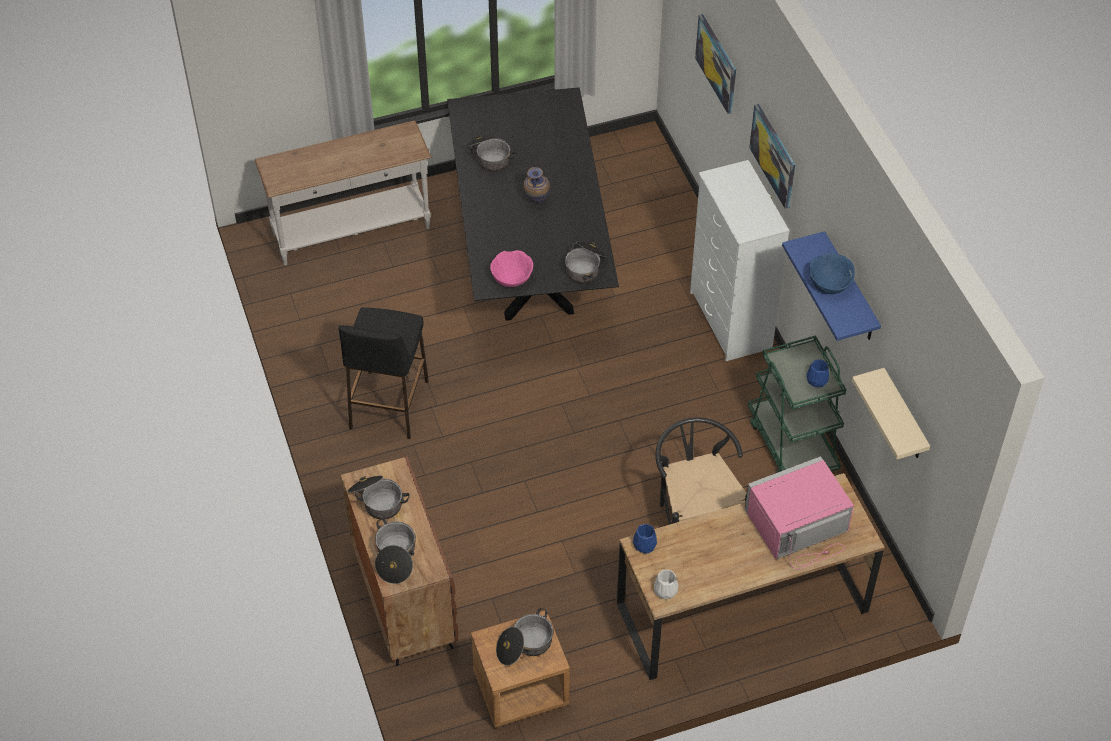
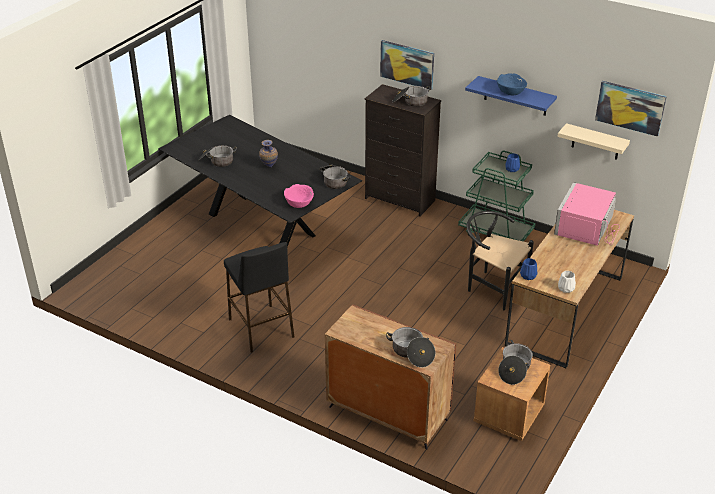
camera: 40 degrees left, 15 degrees down
white console table [255,121,432,265] -> none
cooking pot [348,476,410,519] -> cooking pot moved to [392,86,430,107]
white dresser [690,160,790,361] -> black dresser [365,84,441,217]
picture [695,14,736,114] -> picture moved to [595,81,667,137]

